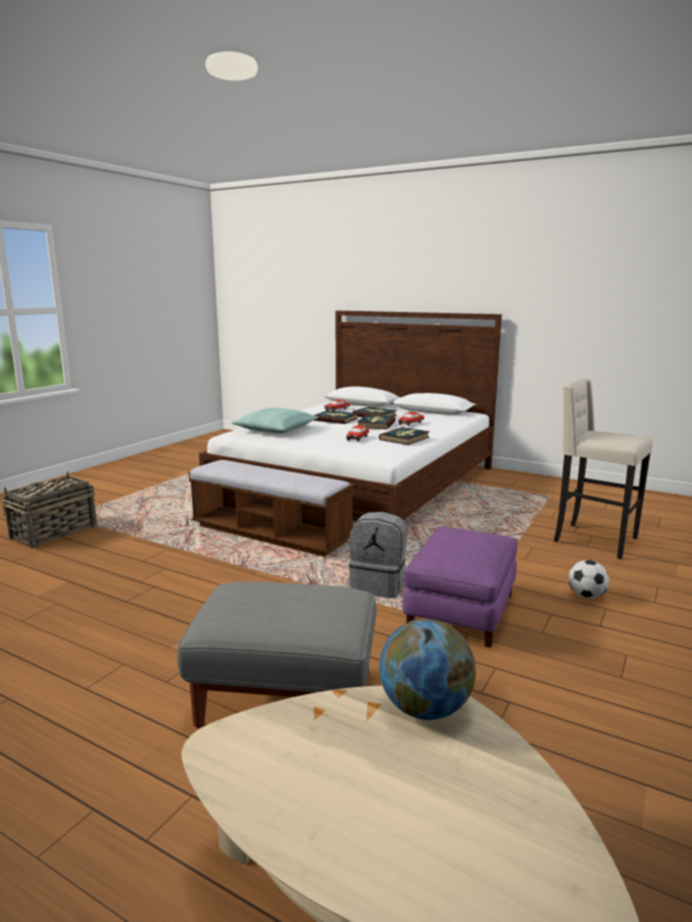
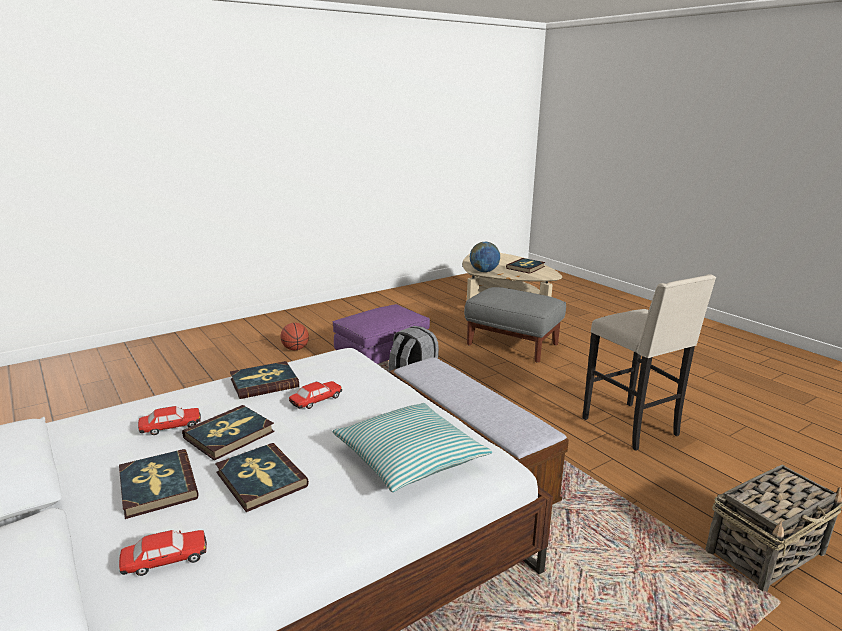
camera: 155 degrees left, 5 degrees up
beige stool [554,378,653,559] -> beige stool moved to [582,274,716,451]
football [568,560,609,599] -> basketball [280,323,309,350]
none -> book [506,258,545,274]

